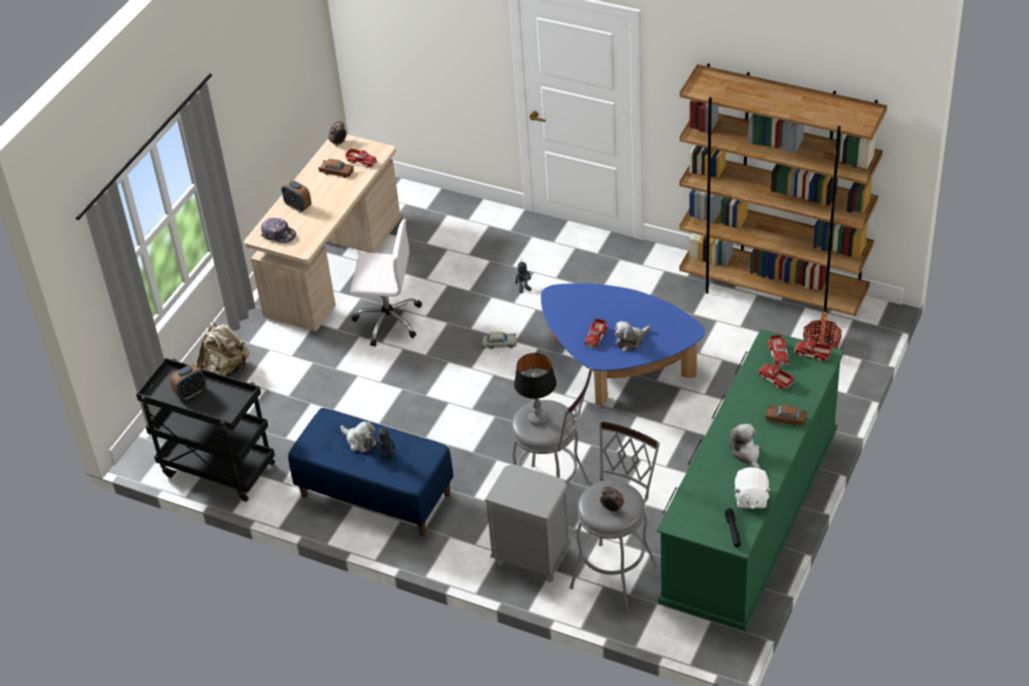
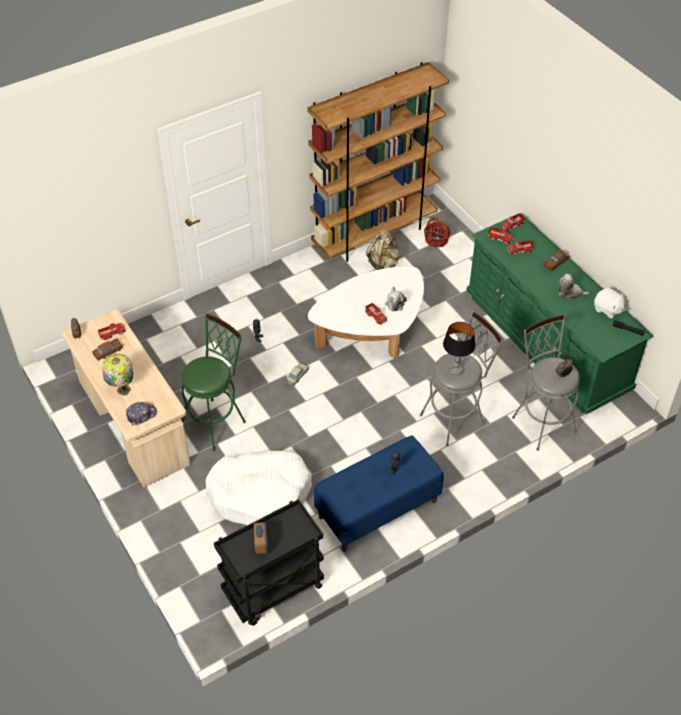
camera: 60 degrees left, 5 degrees up
beige backpack [197,321,249,377] -> beige backpack moved to [366,230,399,270]
alarm clock [282,180,311,213] -> table lamp [102,354,133,395]
plush toy [341,421,377,452] -> none
white office chair [350,219,422,347] -> green stool [182,313,246,451]
grey nightstand [484,464,572,583] -> none
blue coffee table [541,283,705,406] -> white coffee table [308,266,424,359]
none -> white dog bed [205,451,312,525]

